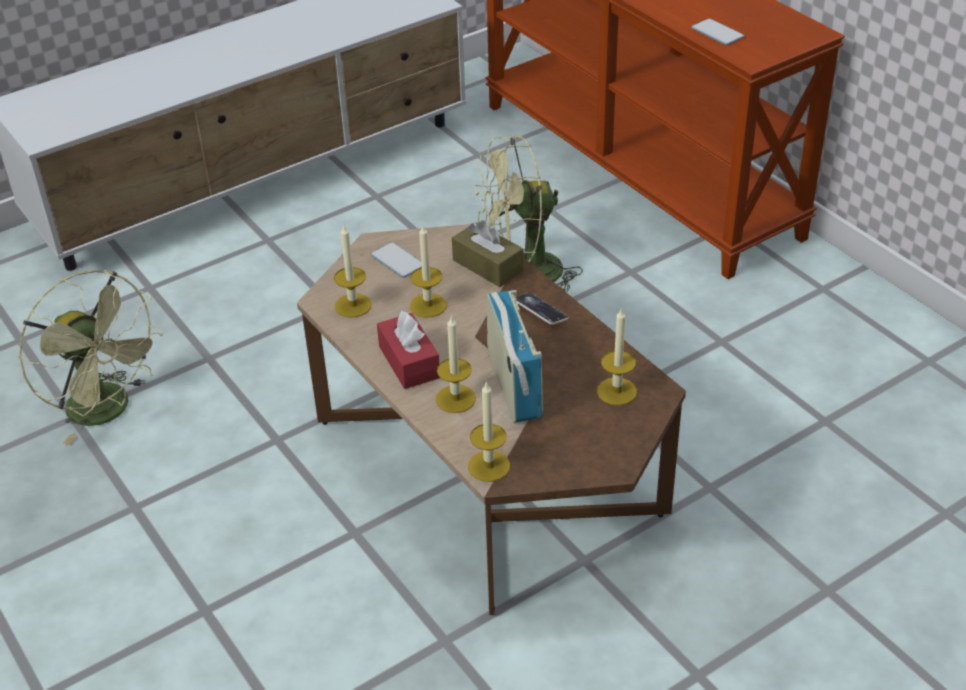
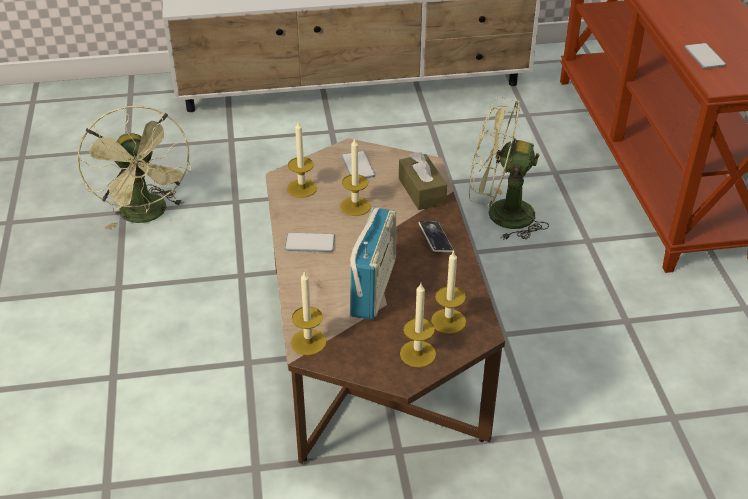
camera: 25 degrees right, 0 degrees up
red tissue box [377,311,440,389] -> phone [285,232,335,252]
candle [436,315,476,413] -> candle moved to [400,283,436,368]

